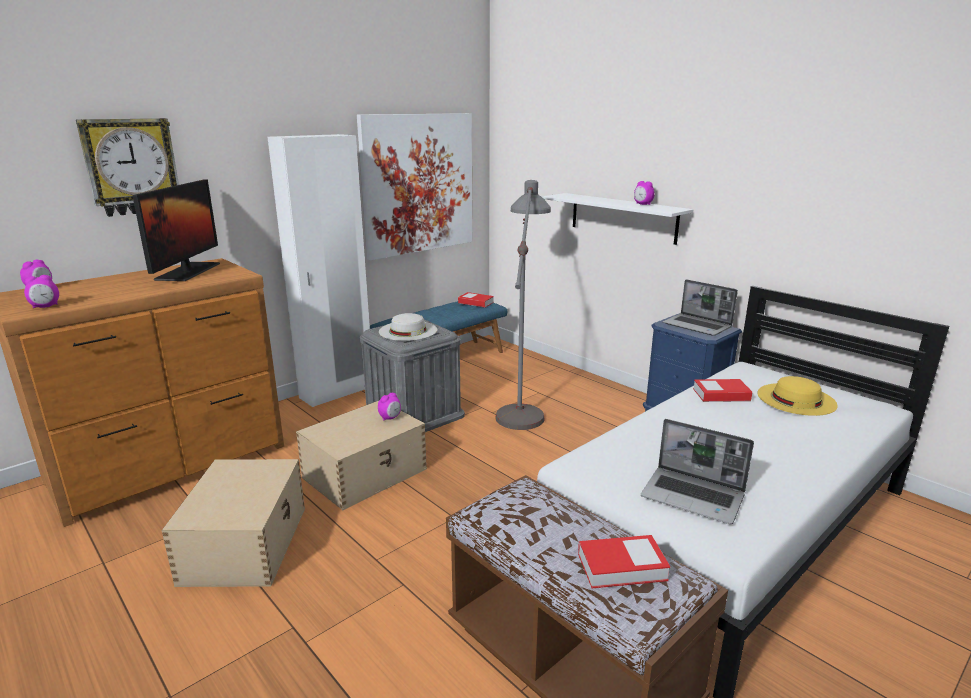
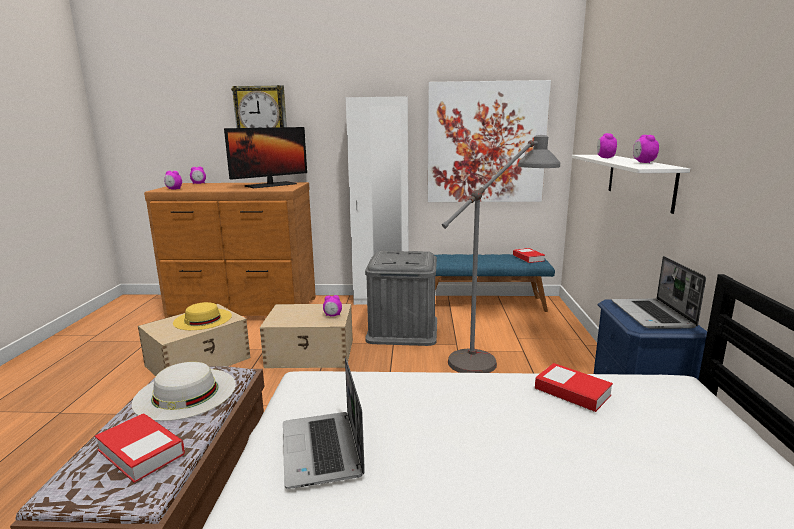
camera: 45 degrees right, 5 degrees down
white hat [379,313,437,341] -> white hat moved to [132,362,236,421]
yellow hat [757,376,838,416] -> yellow hat moved to [173,302,232,330]
none -> alarm clock [597,133,617,158]

